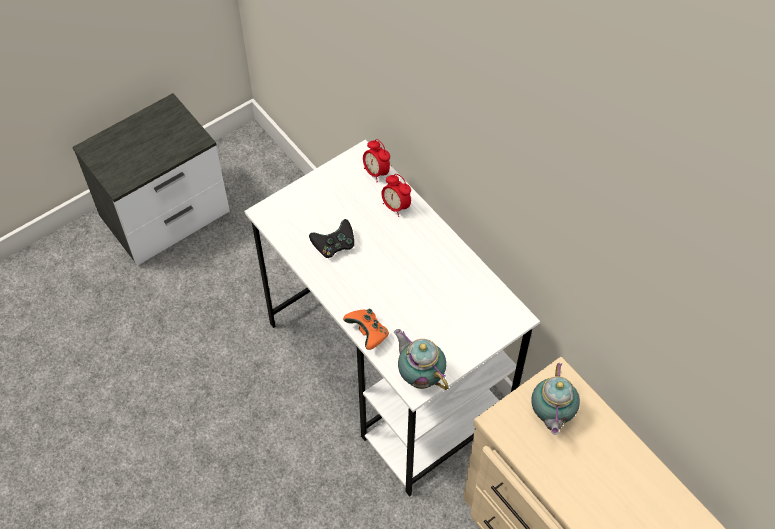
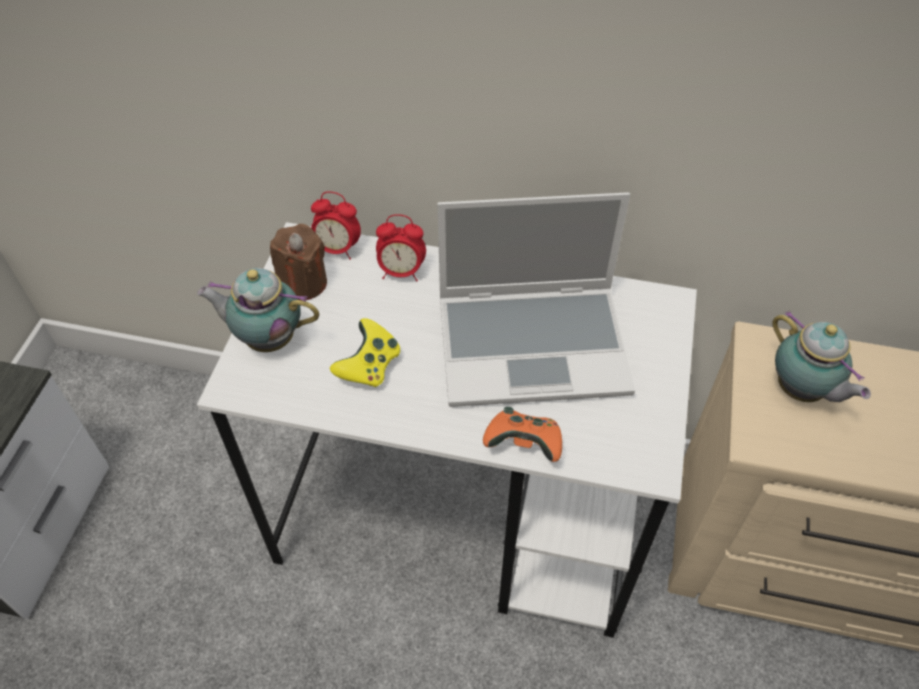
camera: 40 degrees left, 5 degrees down
black game controller [309,219,354,258] -> yellow game controller [330,318,400,388]
teapot [394,329,448,390] -> teapot moved to [197,268,319,352]
none -> brown candle [270,224,327,301]
none -> laptop [438,192,635,407]

